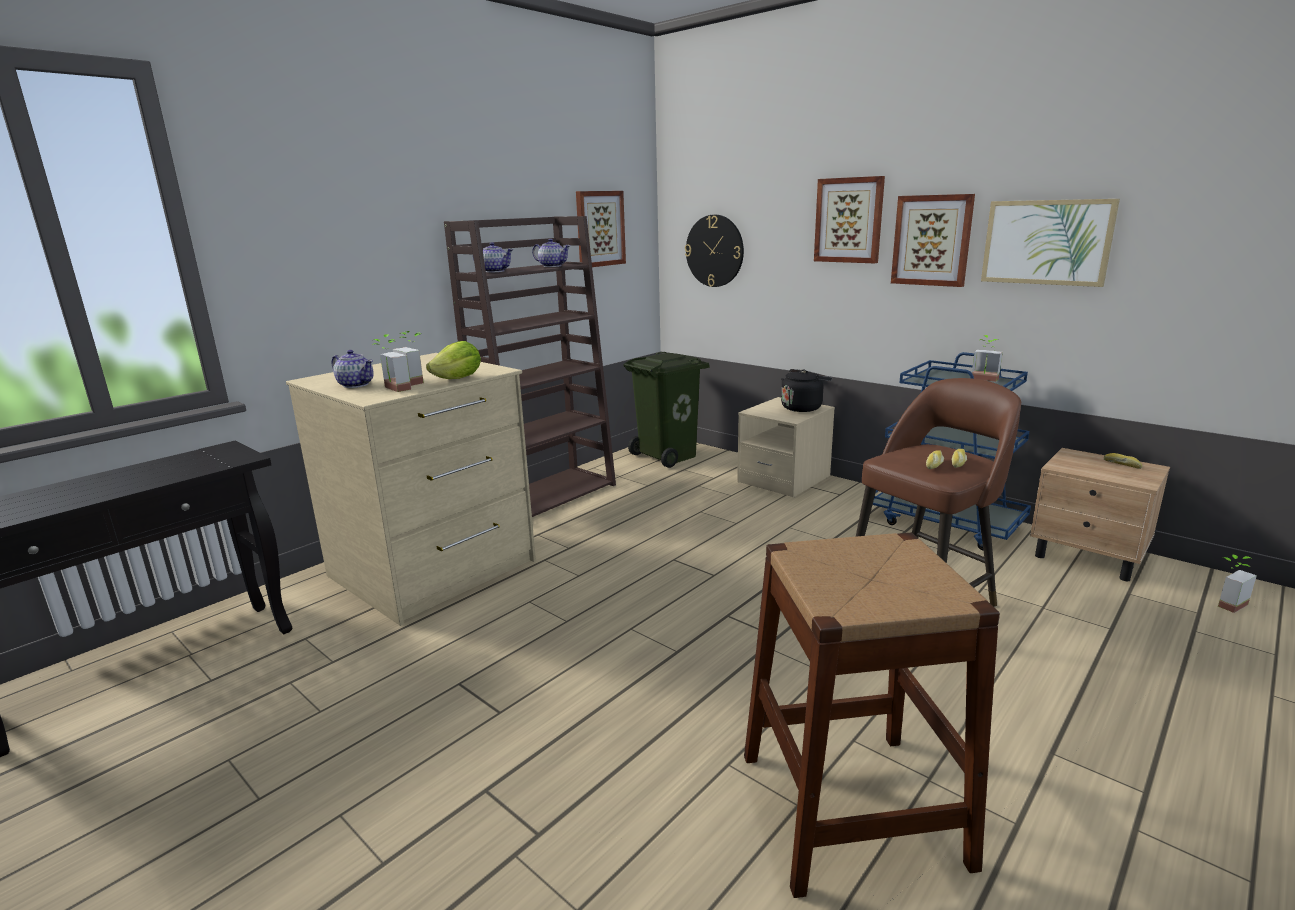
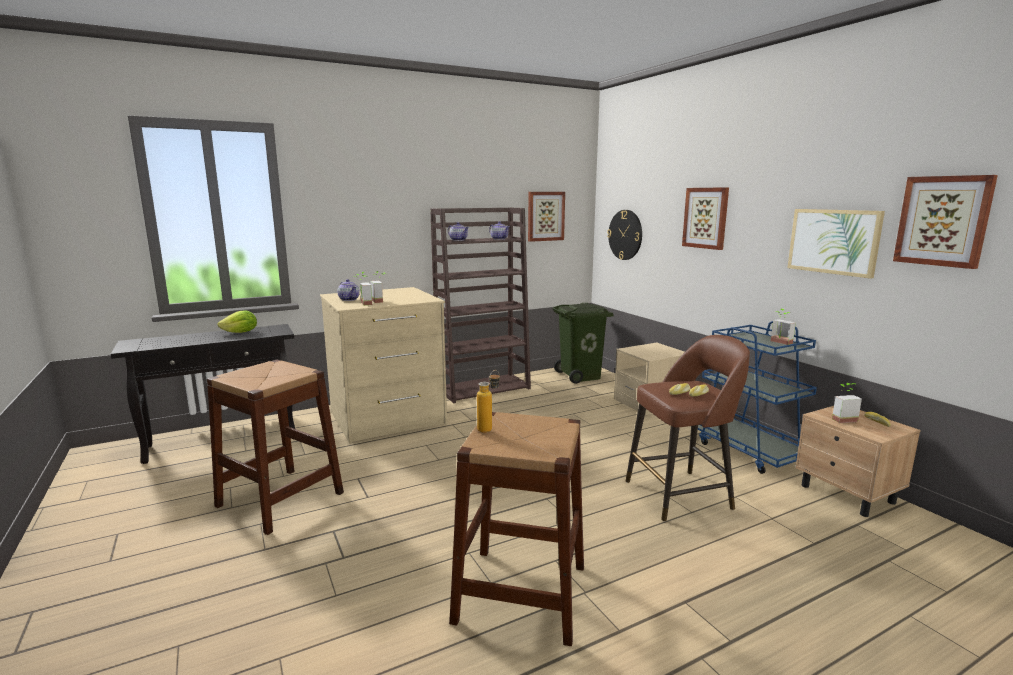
camera: 20 degrees right, 5 degrees down
lettuce [426,341,481,379] -> lettuce moved to [217,310,257,333]
black kettle [781,369,832,412] -> none
picture [891,194,975,287] -> picture moved to [893,175,998,269]
potted plant [1218,555,1256,613] -> potted plant moved to [832,383,862,423]
none -> brown stool [207,360,344,535]
none -> bottle [477,370,500,433]

